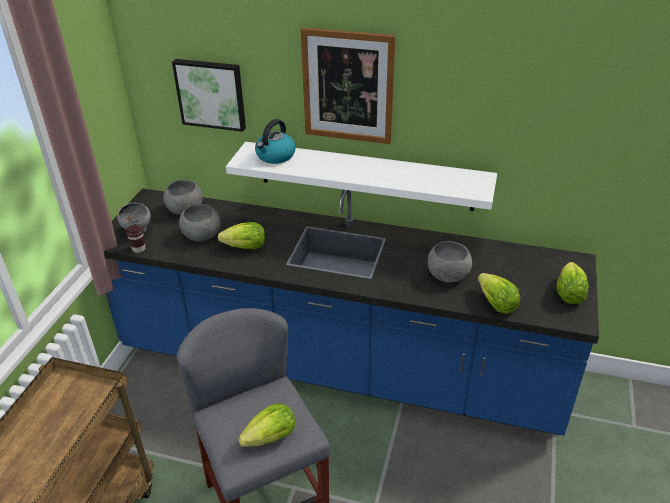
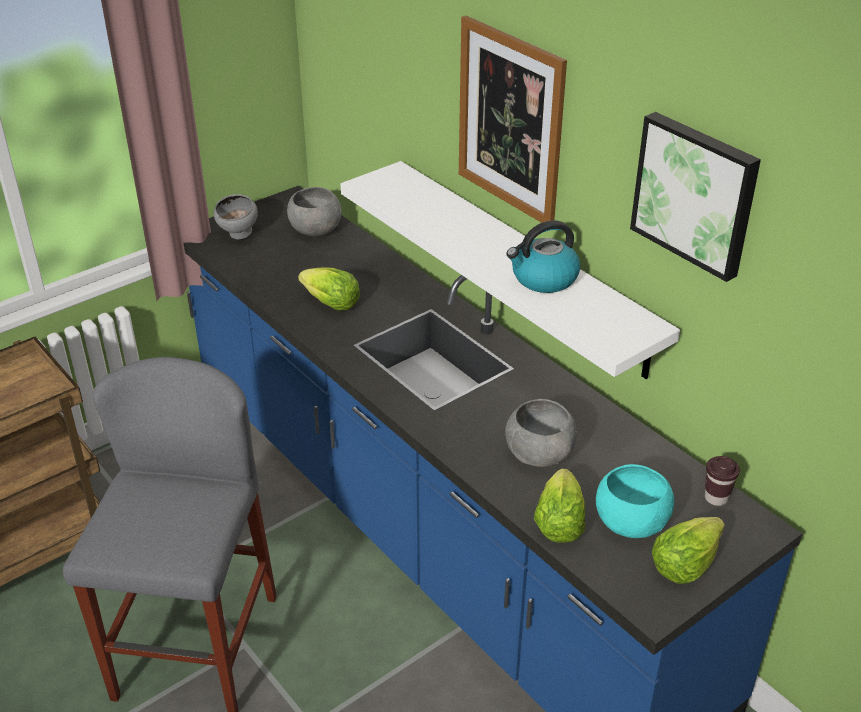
camera: 35 degrees right, 0 degrees up
brown cup [125,224,145,253] -> brown cup moved to [705,456,740,506]
picture [172,59,246,132] -> picture moved to [630,112,761,282]
grey bowl [179,204,220,241] -> none
lettuce [238,404,295,447] -> none
kettle [255,119,296,164] -> kettle moved to [506,220,581,293]
none -> turquoise bowl [596,464,674,538]

